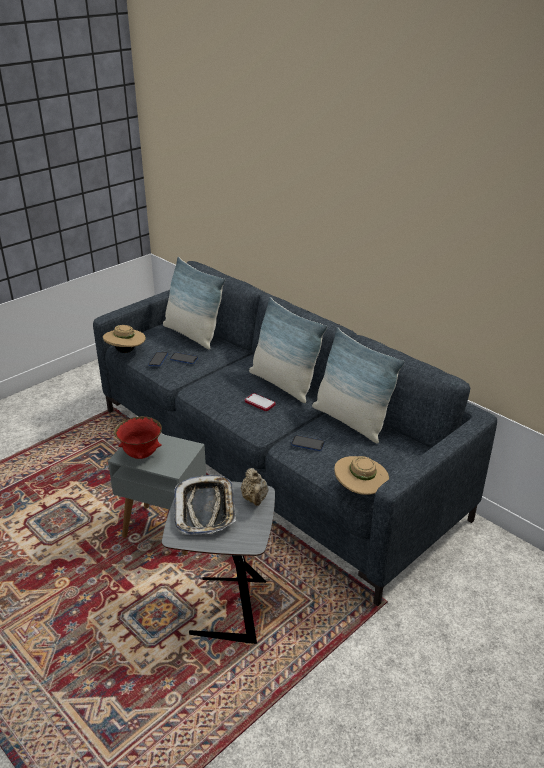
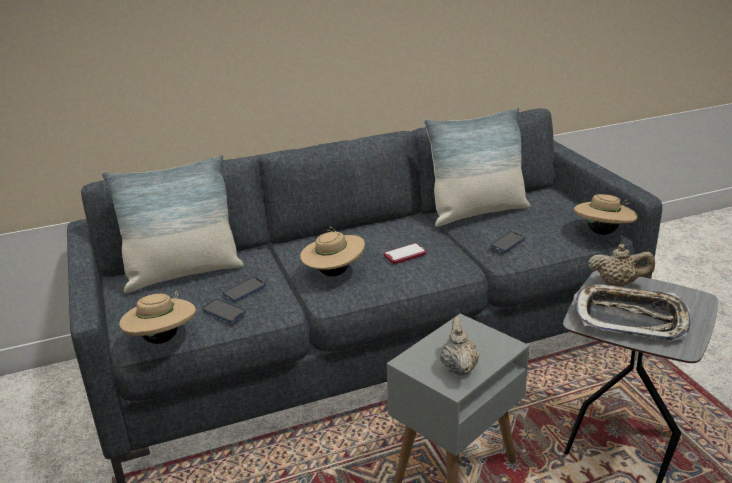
camera: 65 degrees left, 5 degrees down
red bowl [114,416,162,459] -> beige teapot [440,317,479,376]
pillow [249,297,327,403] -> none
none -> beige hat [300,226,365,277]

